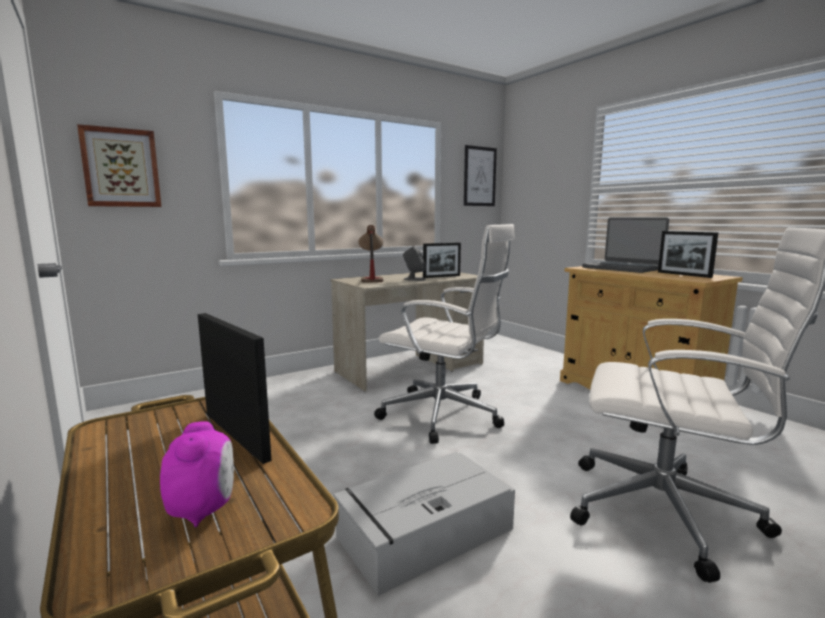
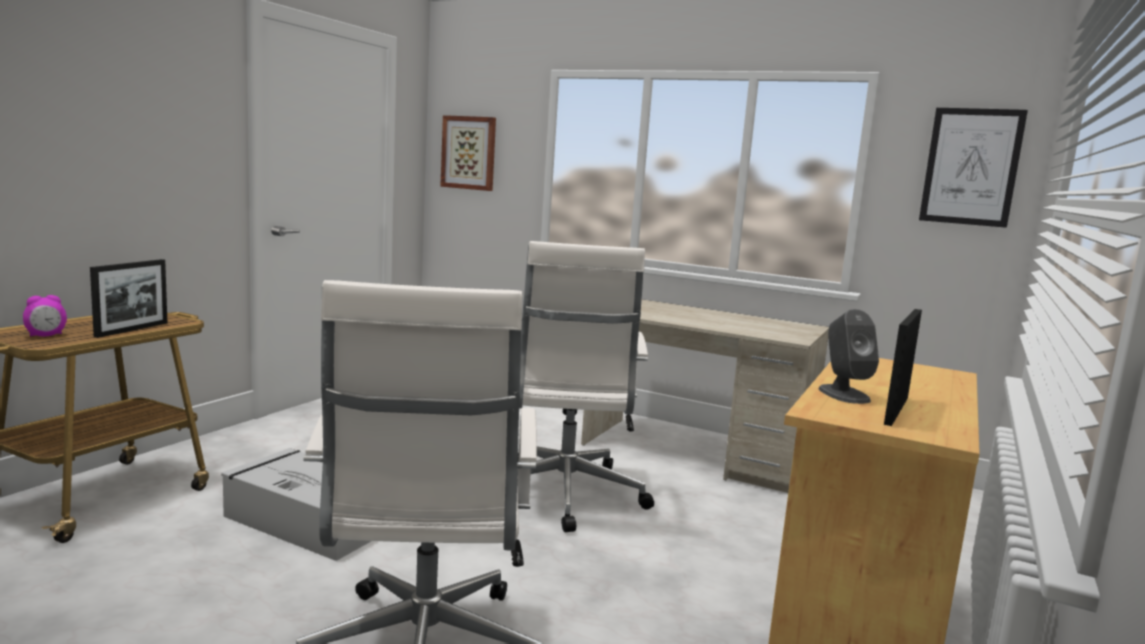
camera: 60 degrees right, 0 degrees up
table lamp [359,225,384,283] -> none
grey speaker [403,246,426,281] -> grey speaker moved to [818,309,879,404]
picture frame [423,243,461,278] -> none
laptop [582,218,669,273] -> none

